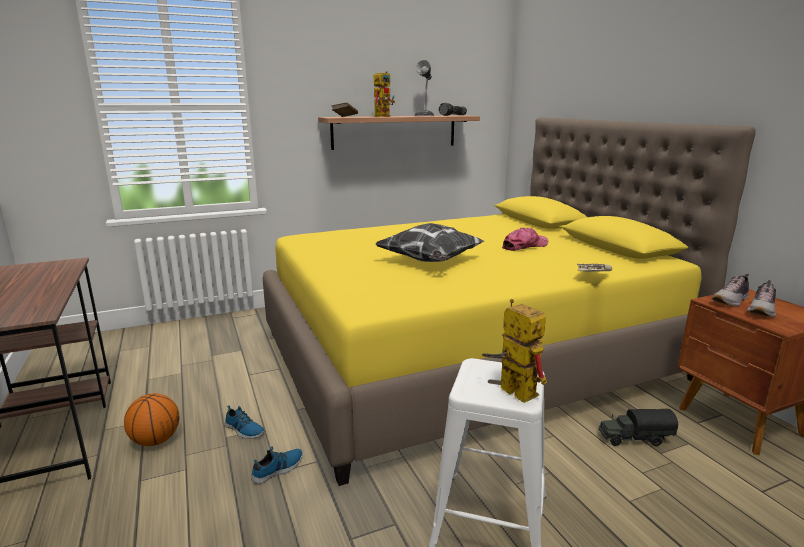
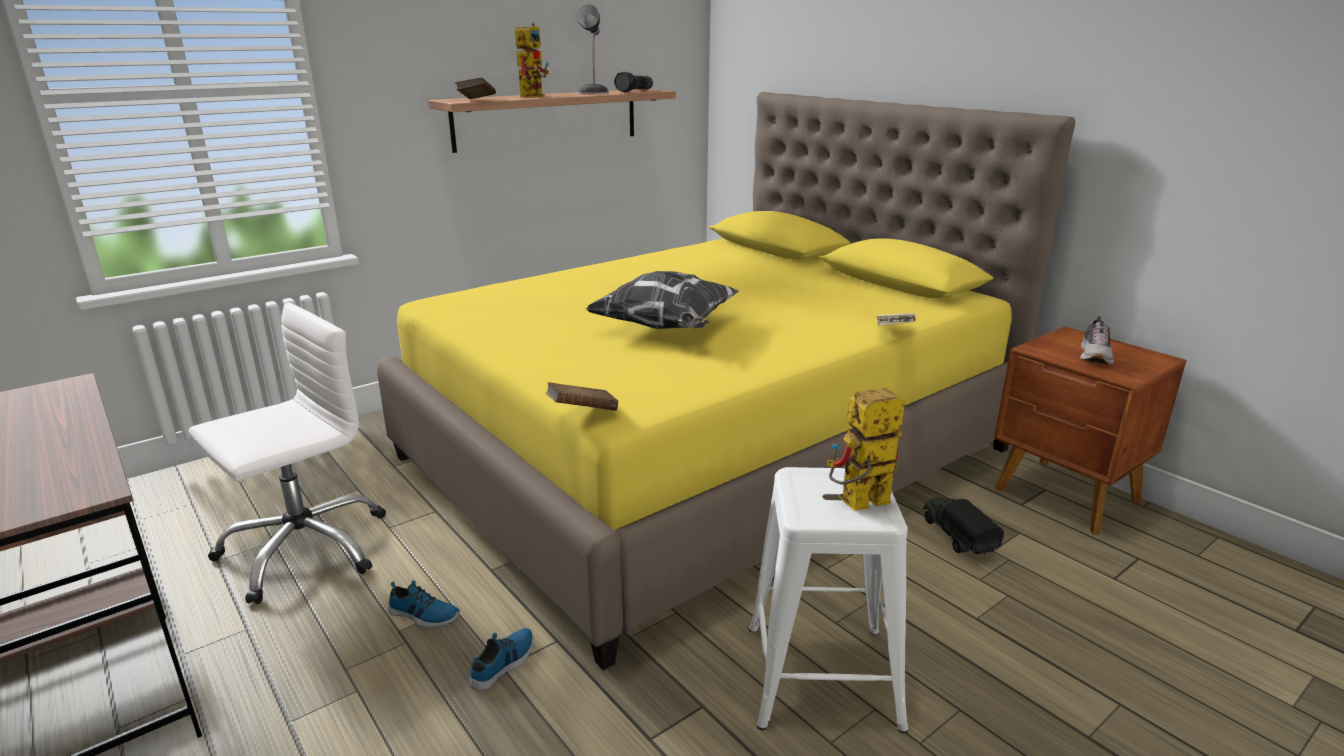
camera: 15 degrees left, 5 degrees up
basketball [124,393,180,446] -> none
toy robot [482,299,547,403] -> toy robot turned 60 degrees counterclockwise [827,387,905,511]
cap [502,228,548,251] -> none
toy truck [599,409,678,446] -> toy truck turned 90 degrees clockwise [923,497,1004,555]
shoe [712,274,749,307] -> none
none -> white office chair [188,302,386,604]
none -> brown book [546,382,618,411]

